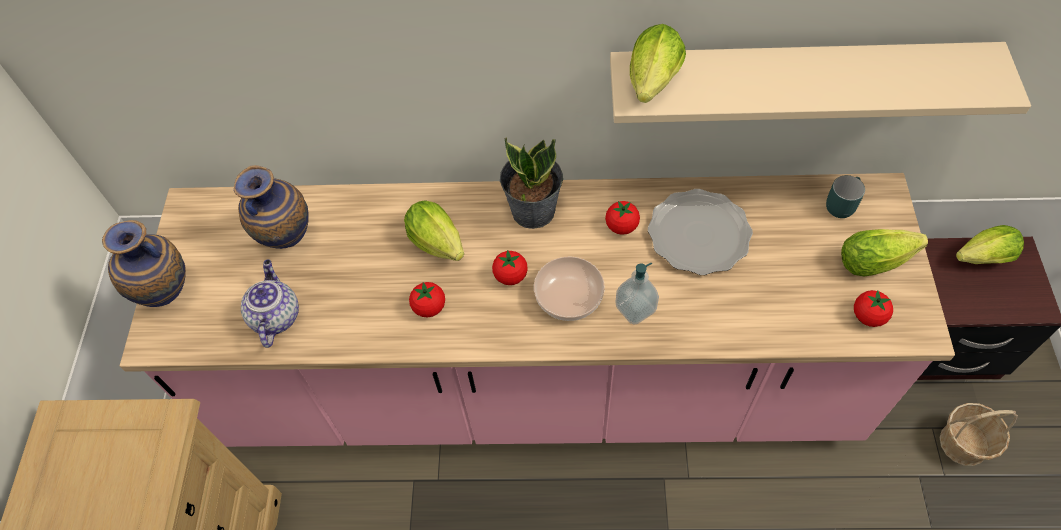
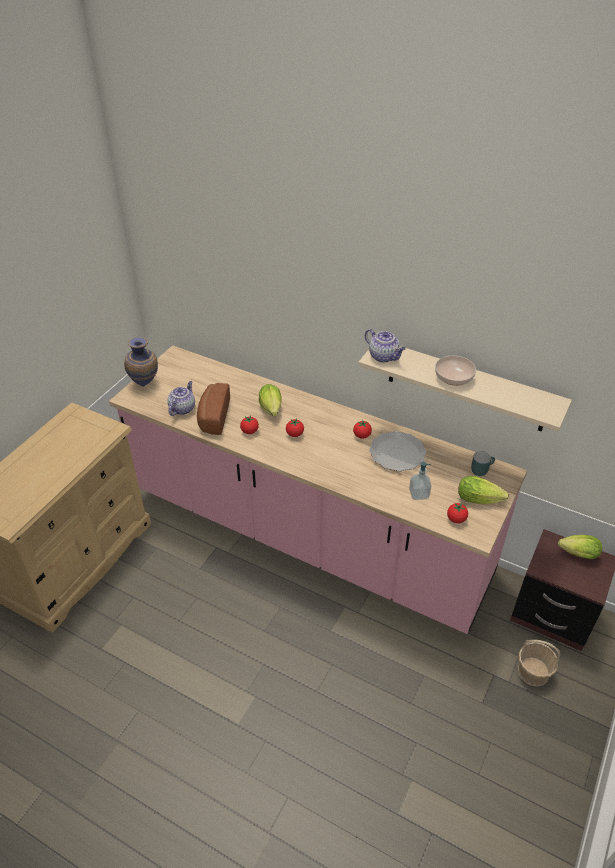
camera: 25 degrees right, 15 degrees down
vase [234,165,309,249] -> none
potted plant [500,137,563,229] -> none
bowl [534,257,605,321] -> bowl moved to [435,356,476,386]
soap dispenser [615,263,659,325] -> soap dispenser moved to [409,462,431,500]
lettuce [630,24,686,103] -> teapot [365,329,406,363]
none -> bread [197,383,230,435]

